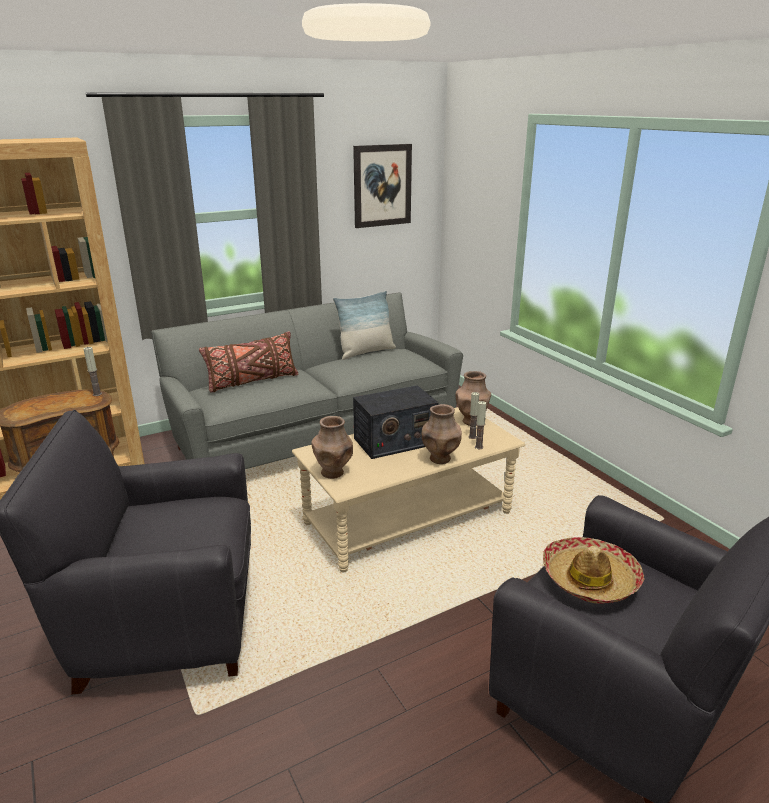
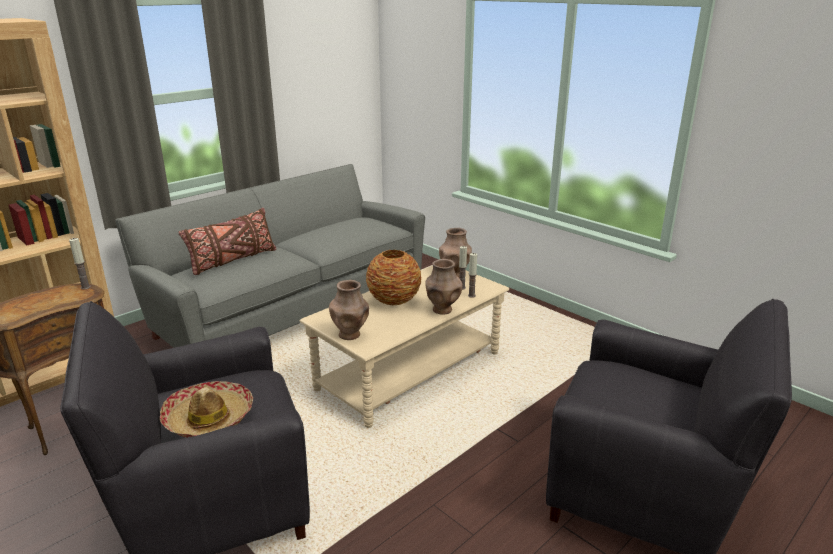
camera: 15 degrees left, 0 degrees up
pillow [333,291,396,360] -> none
picture [353,144,412,228] -> none
radio [353,385,438,459] -> vase [366,250,422,306]
hat [543,537,645,604] -> hat moved to [160,381,253,438]

